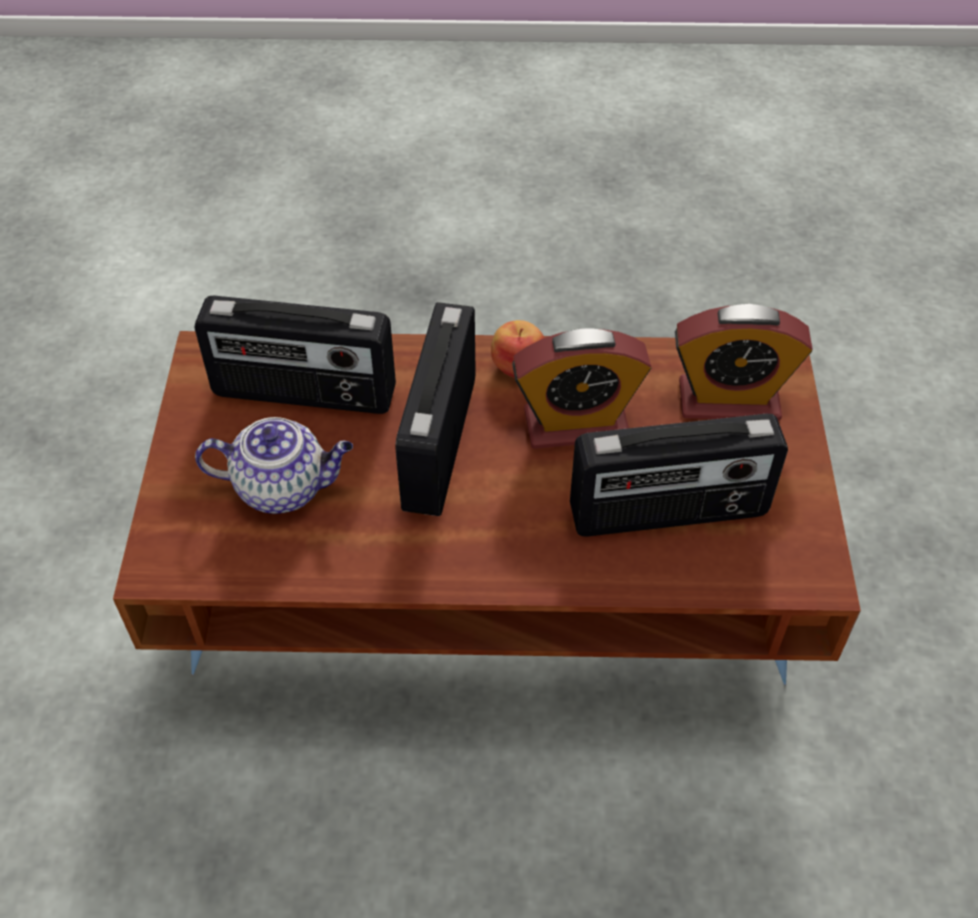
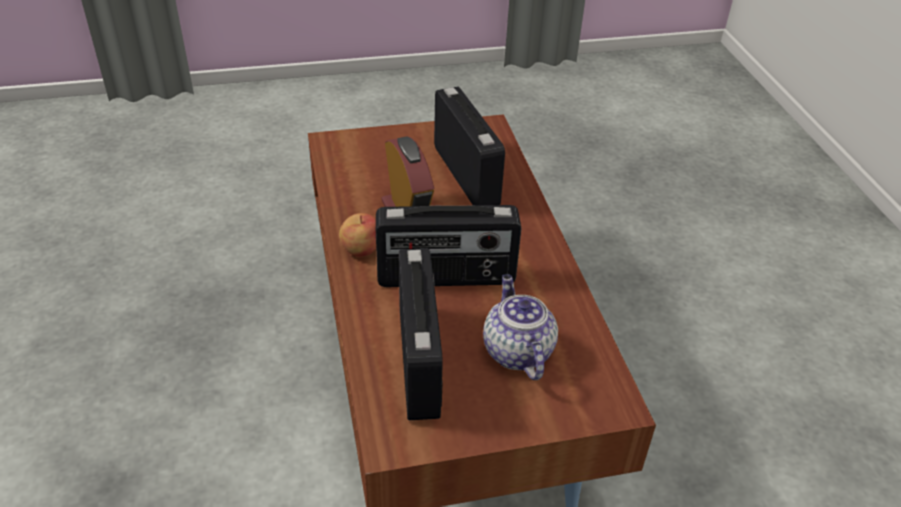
camera: 105 degrees left, 10 degrees down
alarm clock [675,304,812,421] -> none

